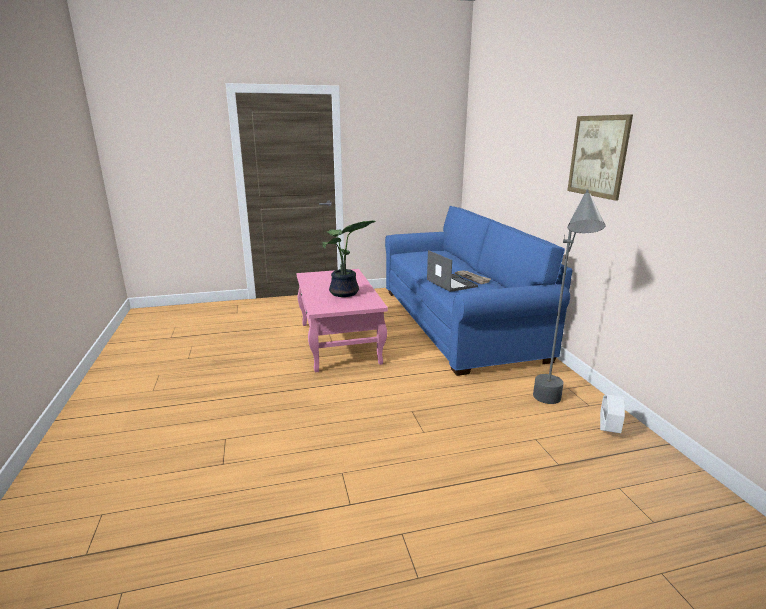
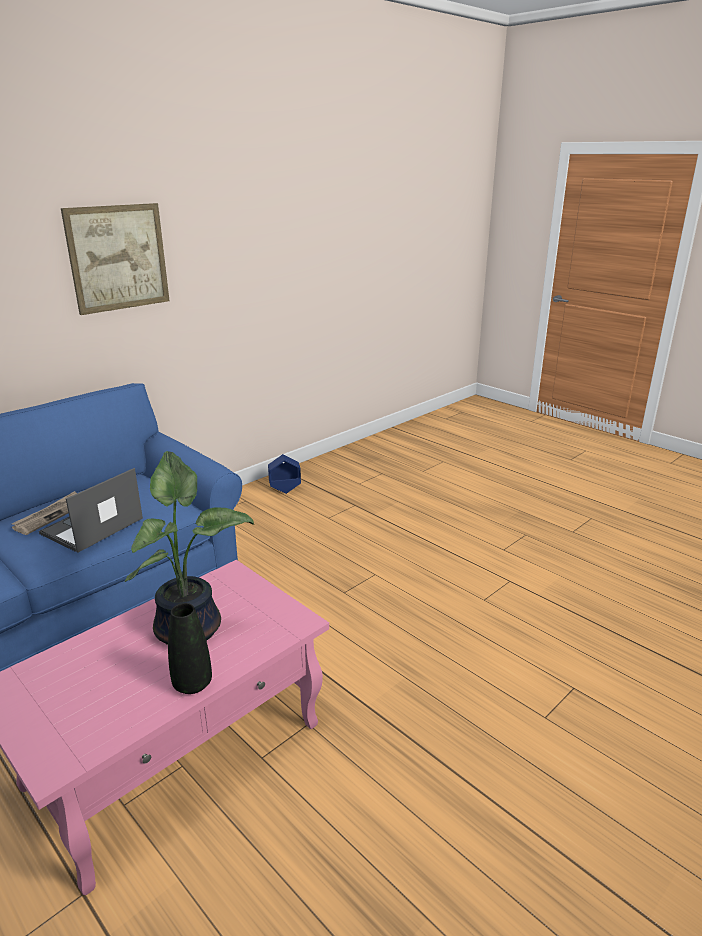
camera: 120 degrees left, 5 degrees up
grey floor lamp [533,189,605,404] -> none
white planter [600,395,625,433] -> blue planter [268,454,301,494]
none -> black vase [168,603,212,694]

